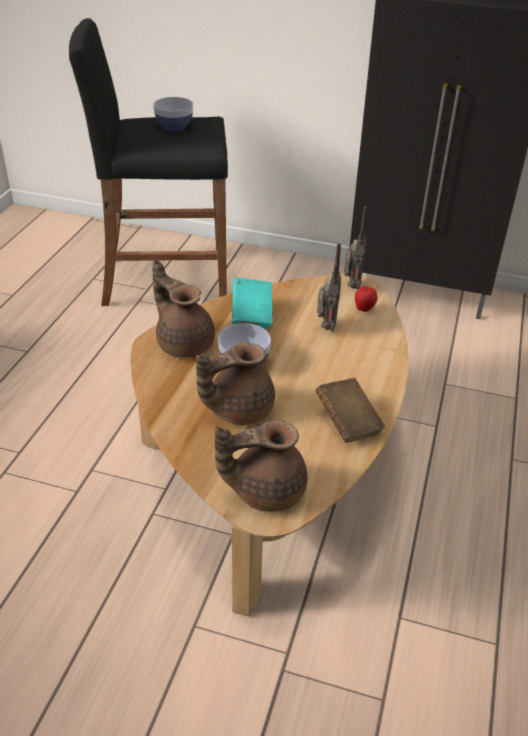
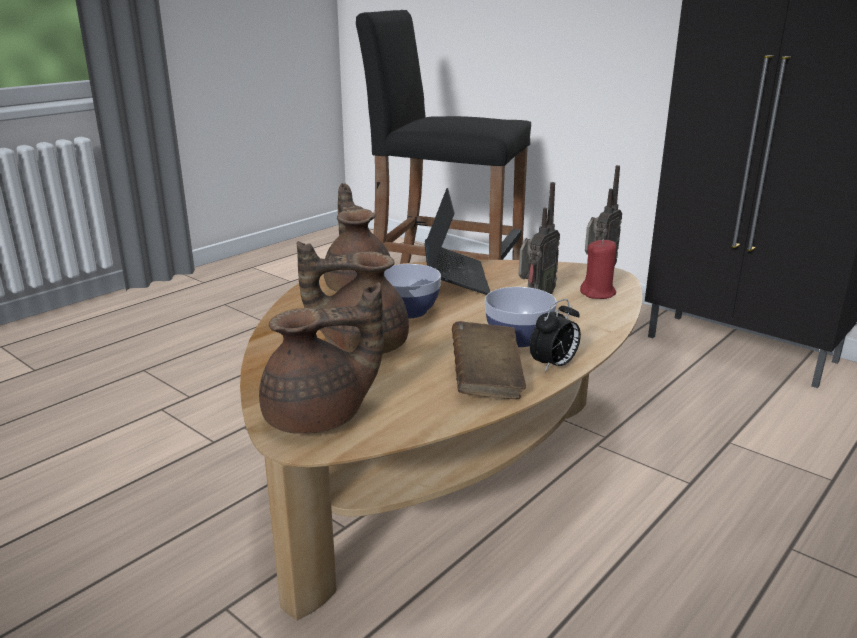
camera: 25 degrees right, 15 degrees down
bowl [153,97,193,132] -> bowl moved to [485,287,557,347]
brown teapot [215,420,307,512] -> brown teapot turned 150 degrees clockwise [259,282,383,434]
turquoise book [232,278,273,329] -> laptop [424,188,490,295]
apple [355,285,378,312] -> red candle [580,239,616,299]
none -> alarm clock [530,299,581,372]

